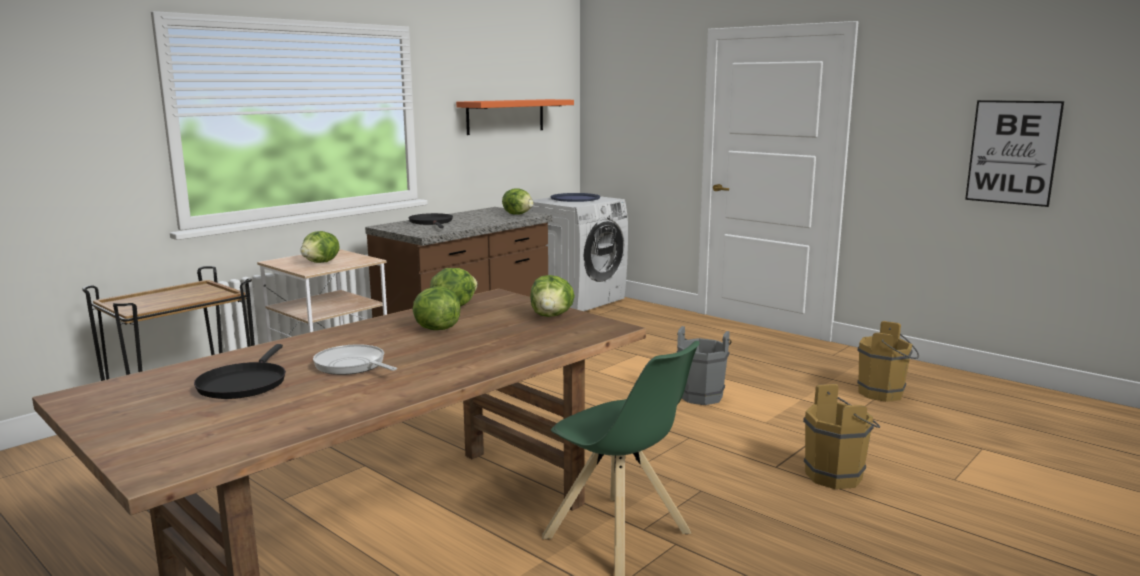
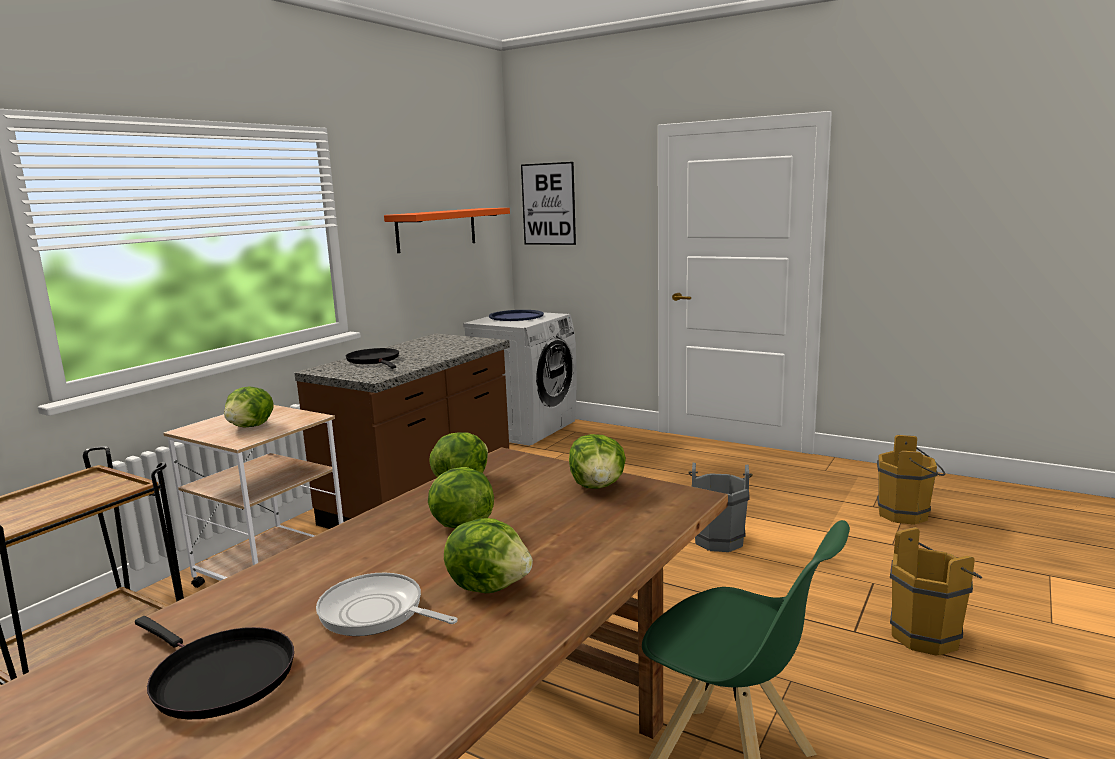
camera: 10 degrees left, 0 degrees up
black frying pan [194,344,286,399] -> black frying pan turned 45 degrees counterclockwise [135,616,294,719]
lettuce [502,188,533,215] -> lettuce moved to [444,518,533,593]
picture [965,100,1064,207] -> picture moved to [521,162,576,245]

